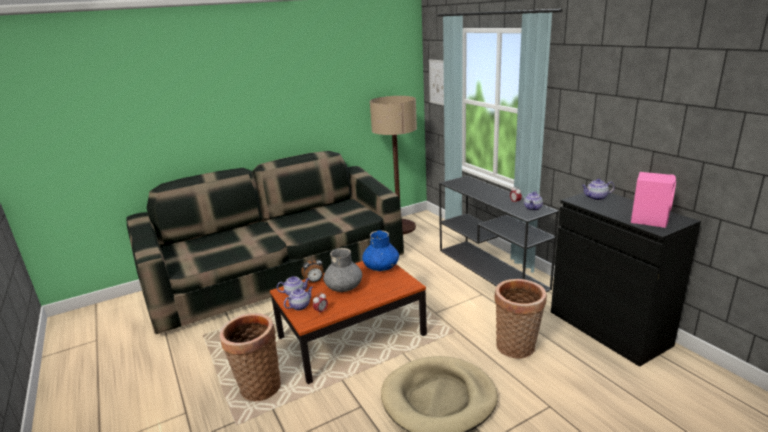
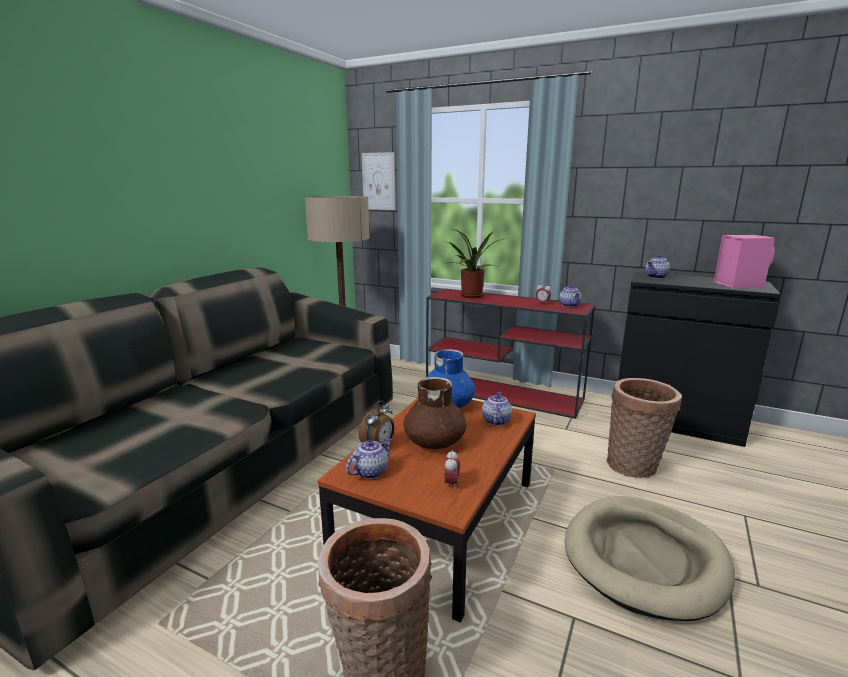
camera: 35 degrees left, 5 degrees down
teapot [284,286,313,311] -> teapot moved to [482,392,512,426]
grey vase [323,248,362,292] -> brown vase [403,377,466,449]
black console table [439,176,559,292] -> red console table [426,289,595,419]
none -> potted plant [446,228,503,298]

